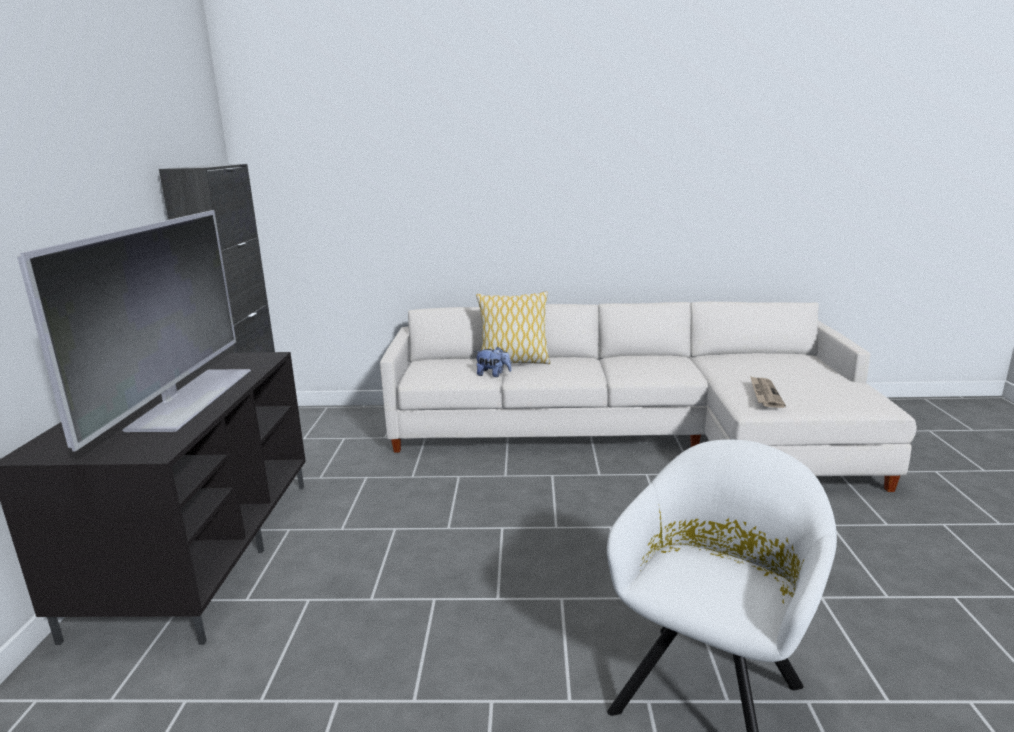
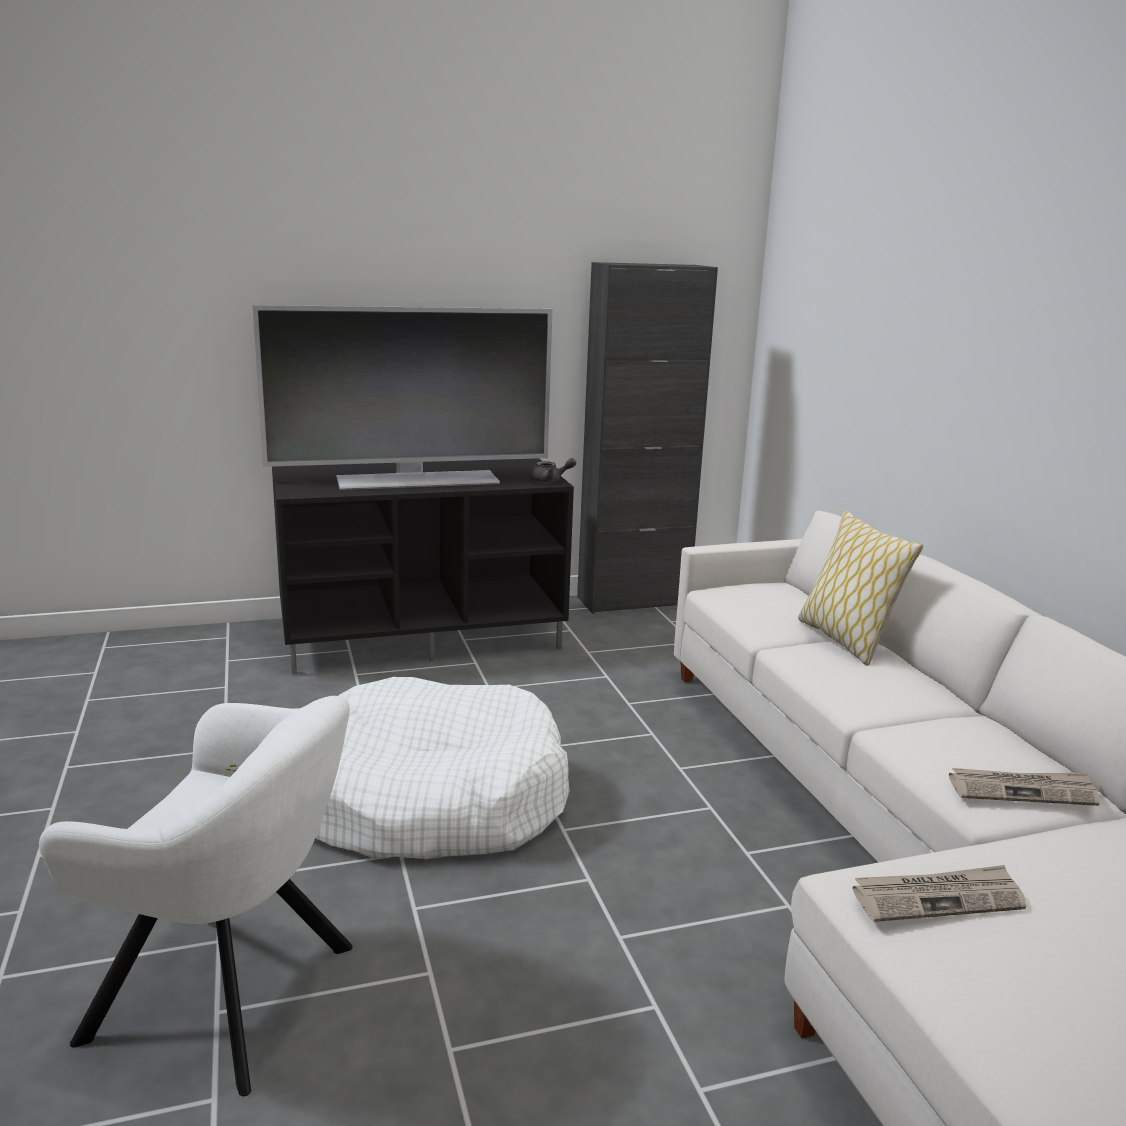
camera: 70 degrees right, 0 degrees up
plush toy [474,347,512,377] -> none
none -> white dog bed [315,677,569,859]
none -> grey teapot [531,458,576,483]
none -> newspaper [949,768,1100,806]

